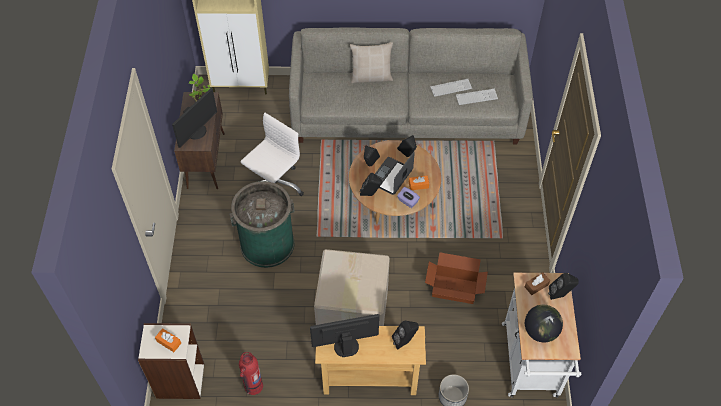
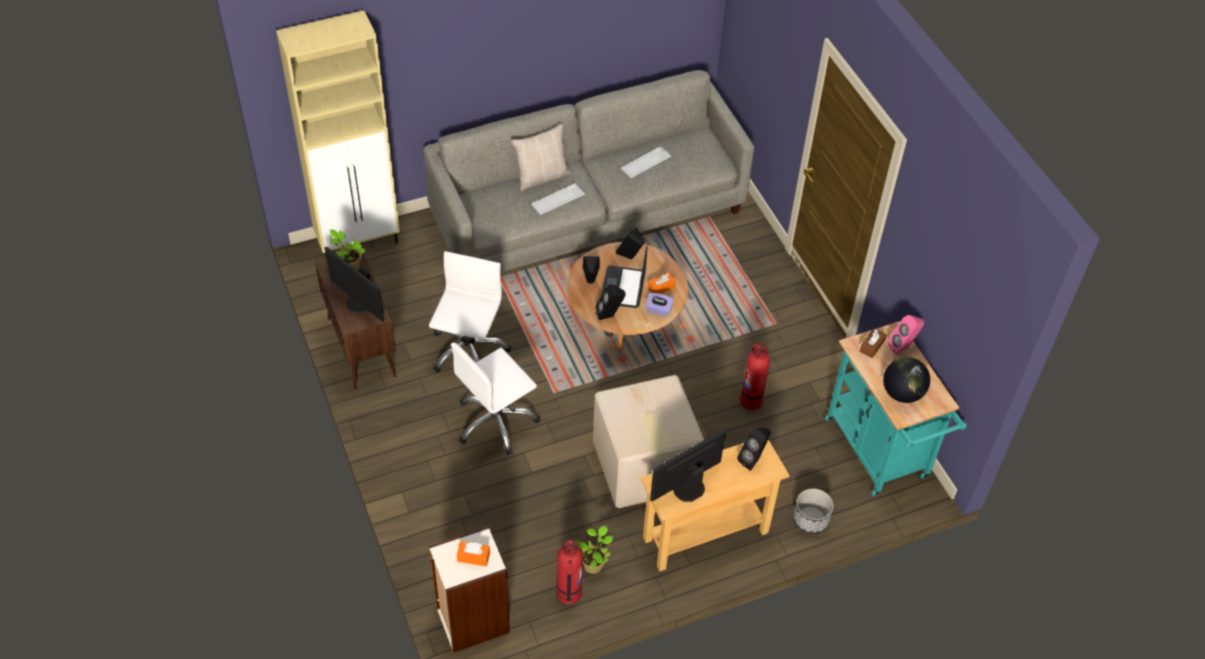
camera: 25 degrees left, 5 degrees down
monitor [172,88,217,148] -> monitor turned 120 degrees clockwise [325,247,384,322]
green trash can [230,181,295,268] -> white office chair [451,342,540,455]
cardboard box [425,252,488,304] -> fire extinguisher [740,344,770,410]
keyboard [456,89,498,105] -> keyboard moved to [531,183,585,215]
white cart [502,273,581,398] -> turquoise cart [825,321,967,496]
black speaker [548,273,579,300] -> pink speaker [887,315,924,355]
none -> potted plant [576,525,613,574]

